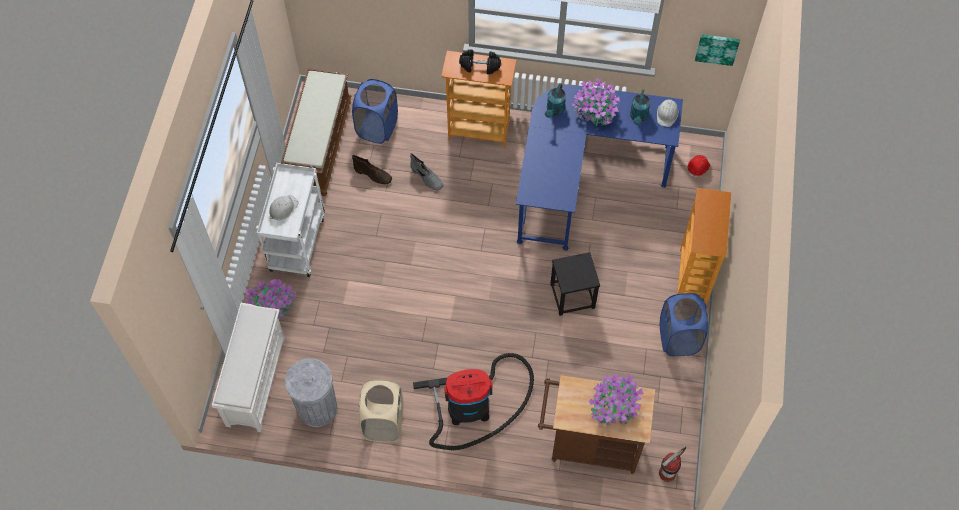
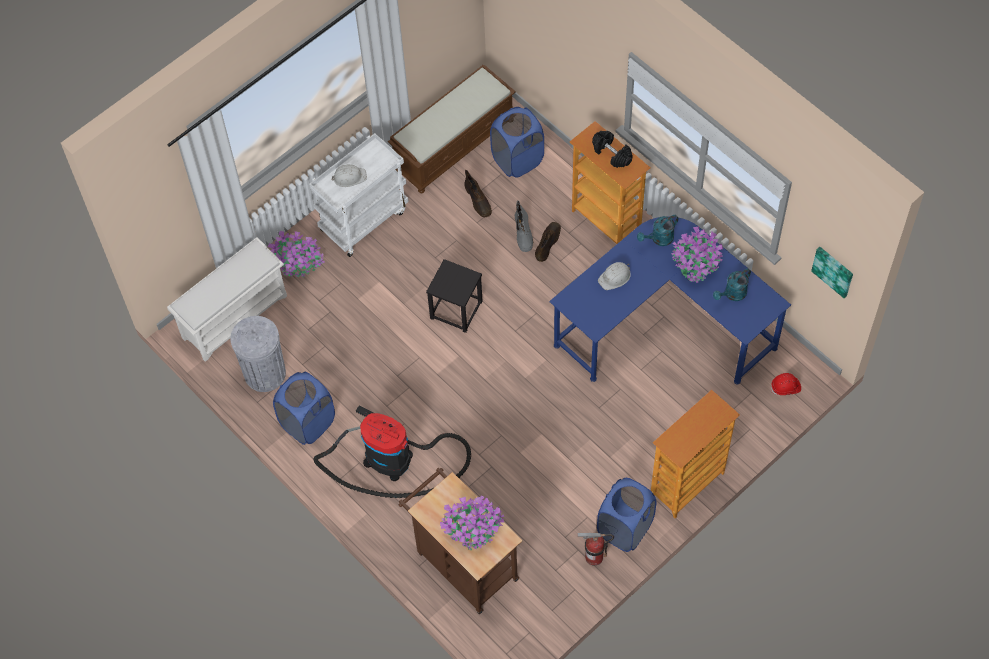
camera: 40 degrees right, 0 degrees up
beige laundry basket [358,379,403,442] -> blue laundry basket [273,372,335,445]
black stool [550,252,600,316] -> black stool moved to [426,259,483,333]
white hard hat [657,99,679,127] -> white hard hat moved to [598,262,631,290]
fire extinguisher [659,447,686,482] -> fire extinguisher moved to [577,533,614,565]
none -> brown boot [535,222,561,262]

